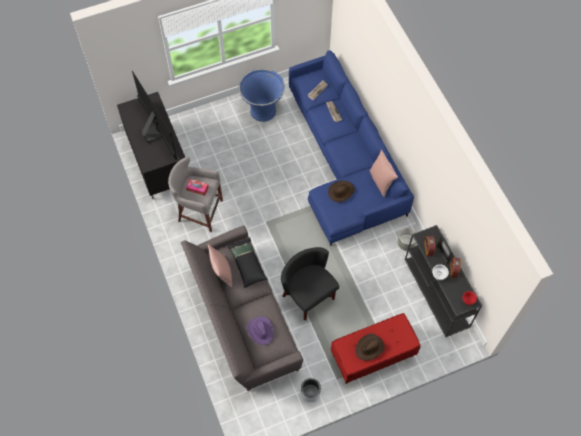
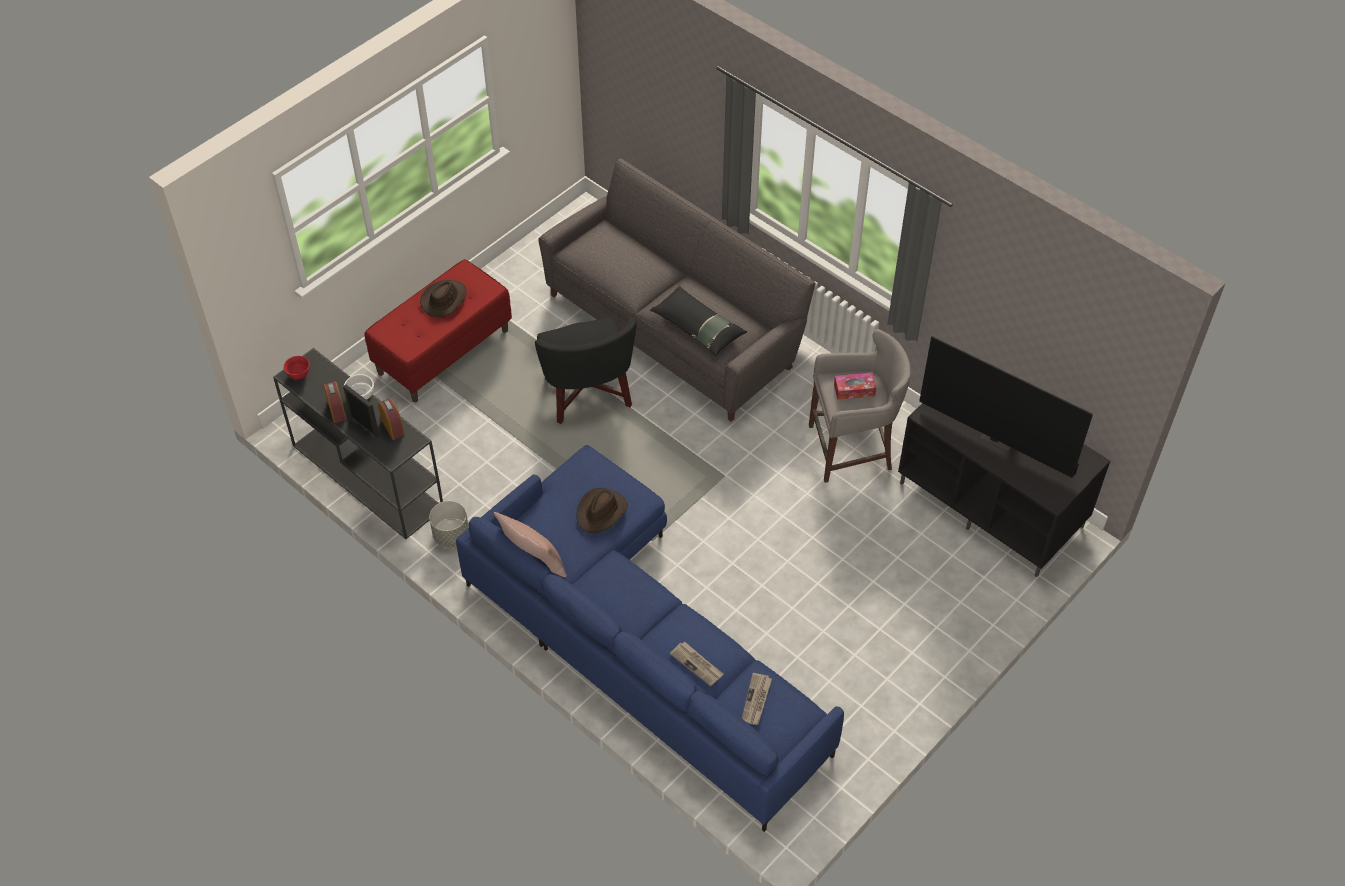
camera: 155 degrees right, 10 degrees down
pink pillow [208,244,232,287] -> none
blue planter [238,69,285,122] -> none
purple hat [247,317,274,345] -> none
black armchair [281,247,339,320] -> black armchair turned 45 degrees clockwise [535,317,637,424]
grey planter [301,378,321,402] -> none

